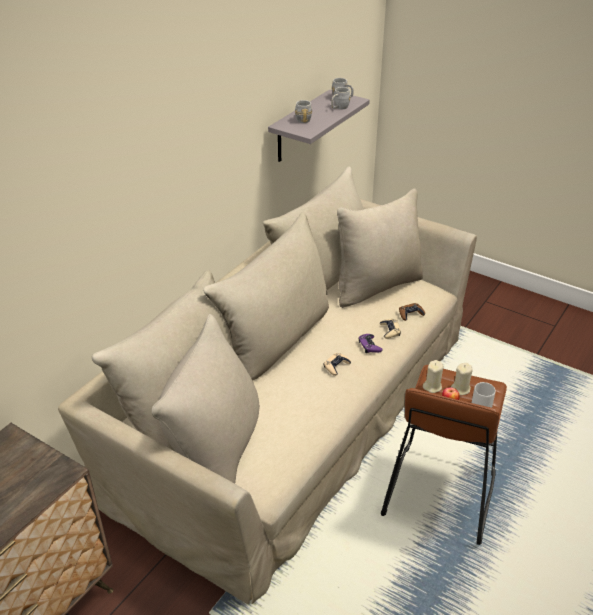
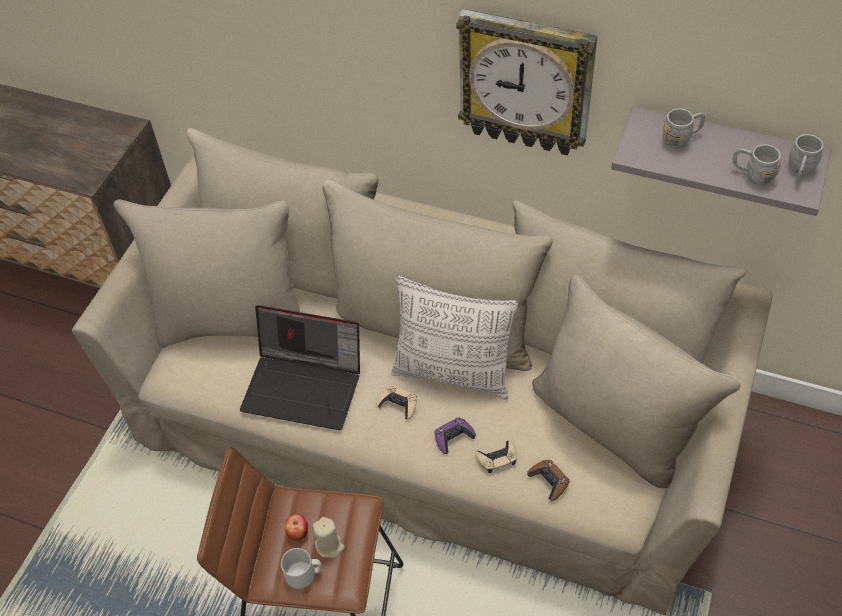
camera: 80 degrees right, 15 degrees up
beige candle [423,360,444,393] -> none
none -> laptop [240,305,360,430]
none -> pillow [391,276,518,400]
none -> wall clock [457,9,597,155]

